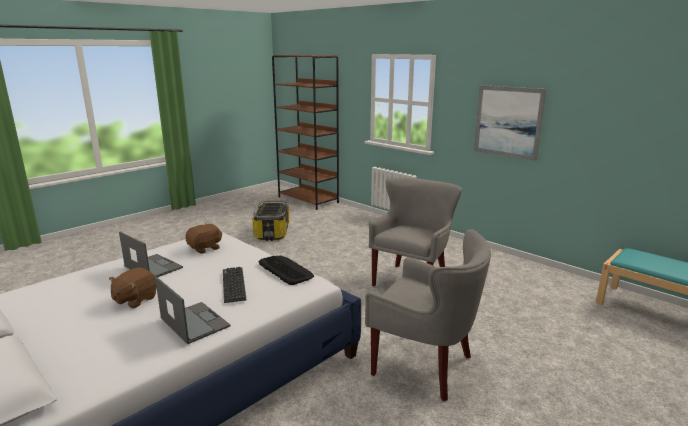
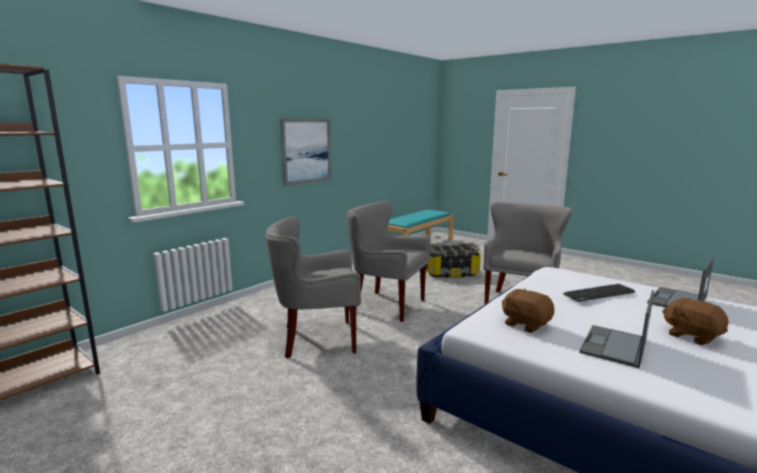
camera: 95 degrees left, 5 degrees down
brown plush toy [109,268,157,308] -> brown plush toy turned 150 degrees counterclockwise [662,298,729,345]
storage box [252,201,289,241] -> storage box moved to [426,243,481,278]
keyboard [258,256,314,285] -> none
none -> grey armchair [266,217,361,358]

